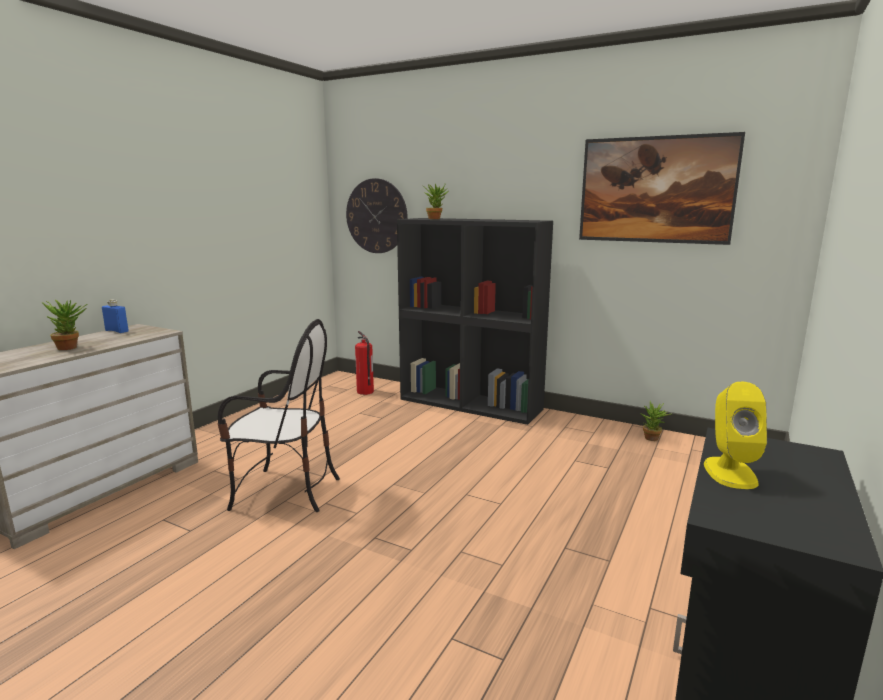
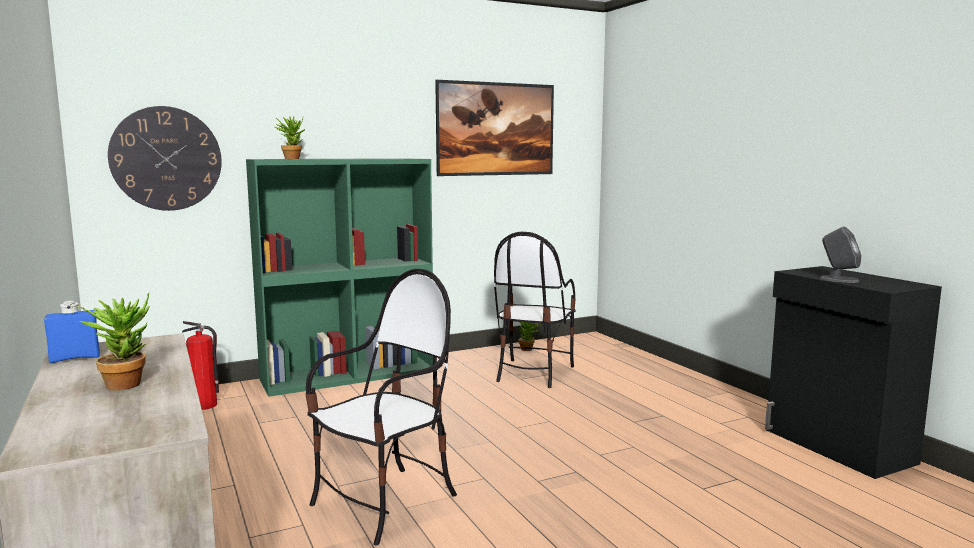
camera: 55 degrees left, 5 degrees down
black bookcase [397,218,553,425] -> green bookcase [246,158,433,397]
yellow speaker [704,382,767,489] -> grey speaker [820,226,861,283]
none -> chair [494,232,576,388]

